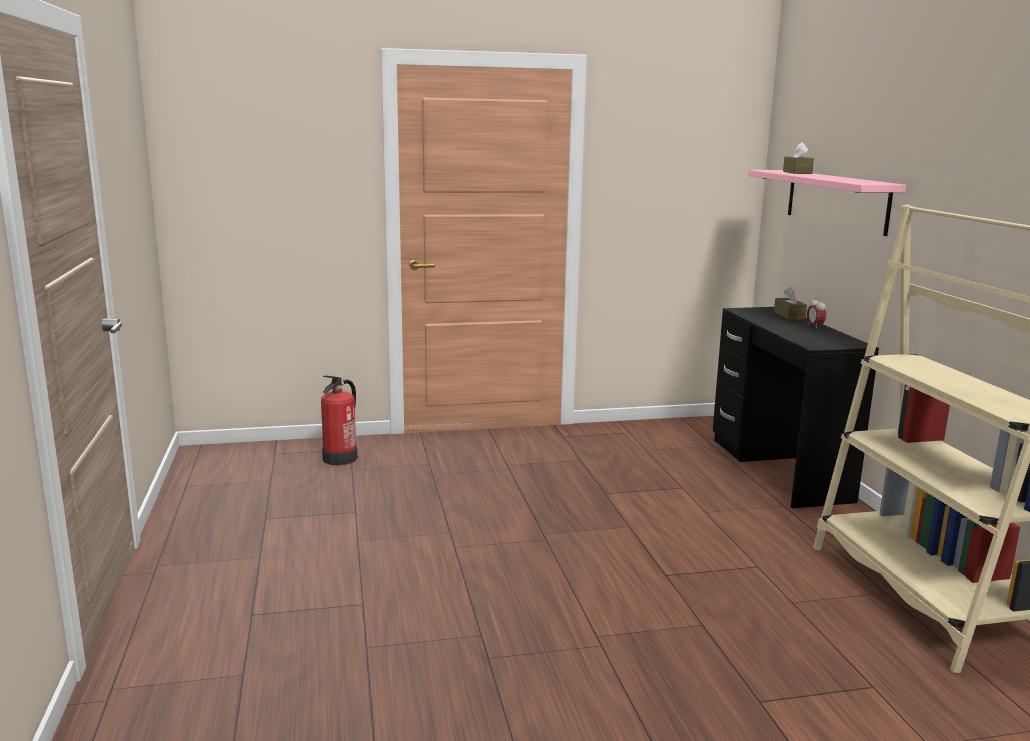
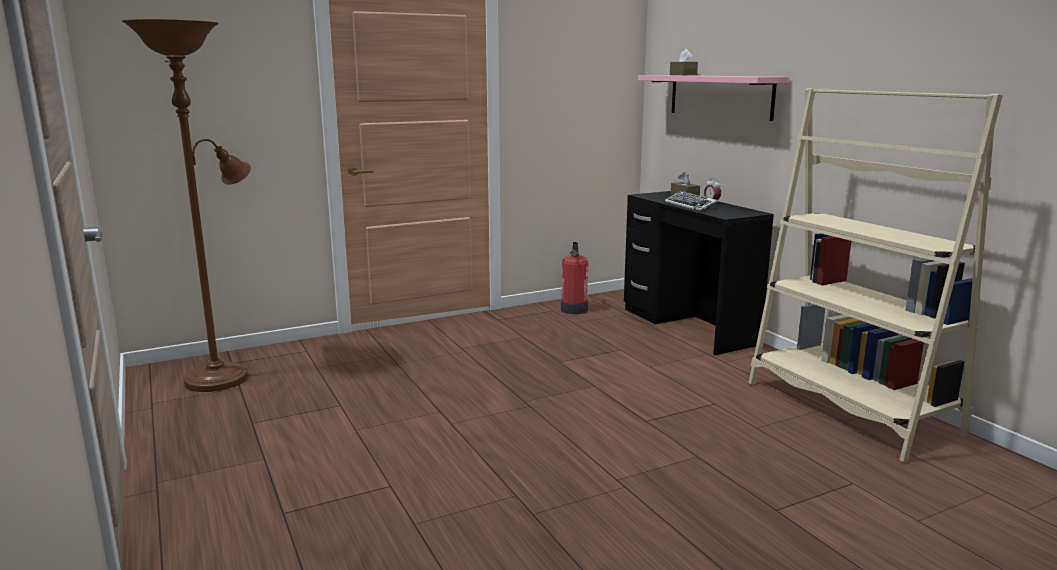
camera: 15 degrees left, 0 degrees up
fire extinguisher [321,375,358,465] -> fire extinguisher moved to [561,242,588,314]
none -> brown floor lamp [122,19,251,392]
none -> keyboard [665,191,718,211]

